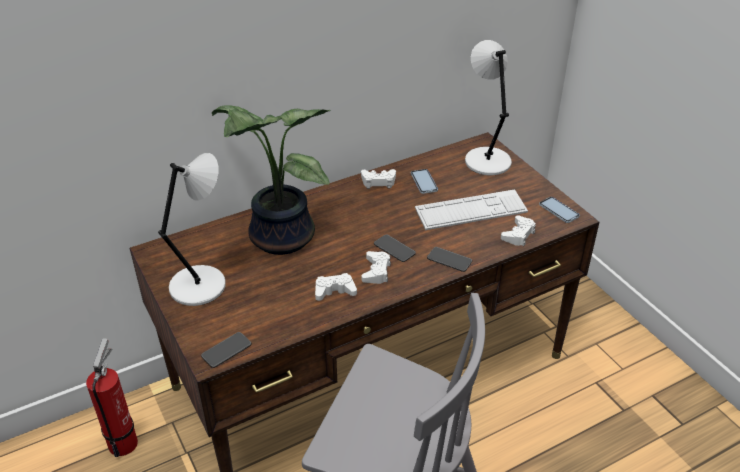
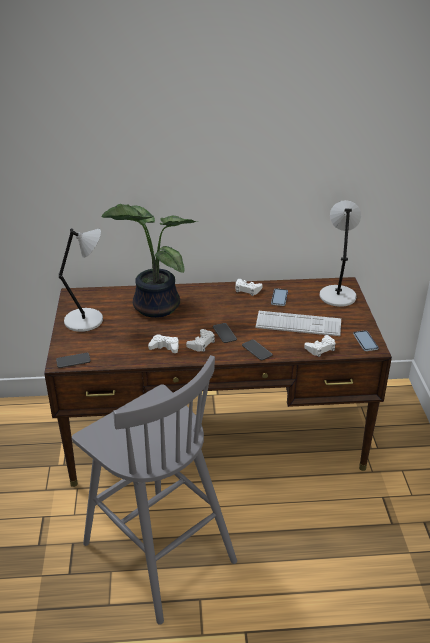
camera: 25 degrees right, 5 degrees down
fire extinguisher [86,338,138,457] -> none

